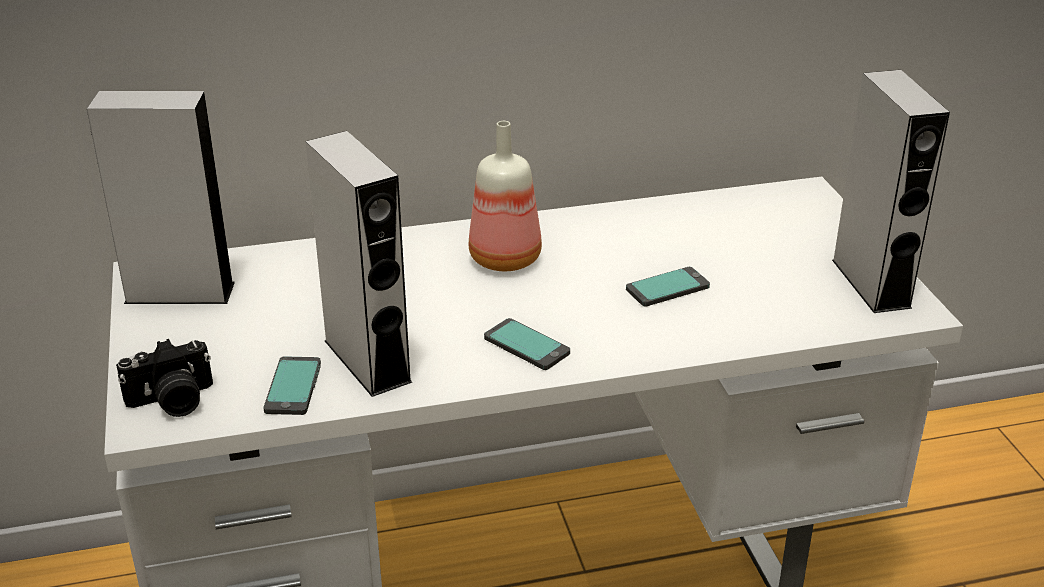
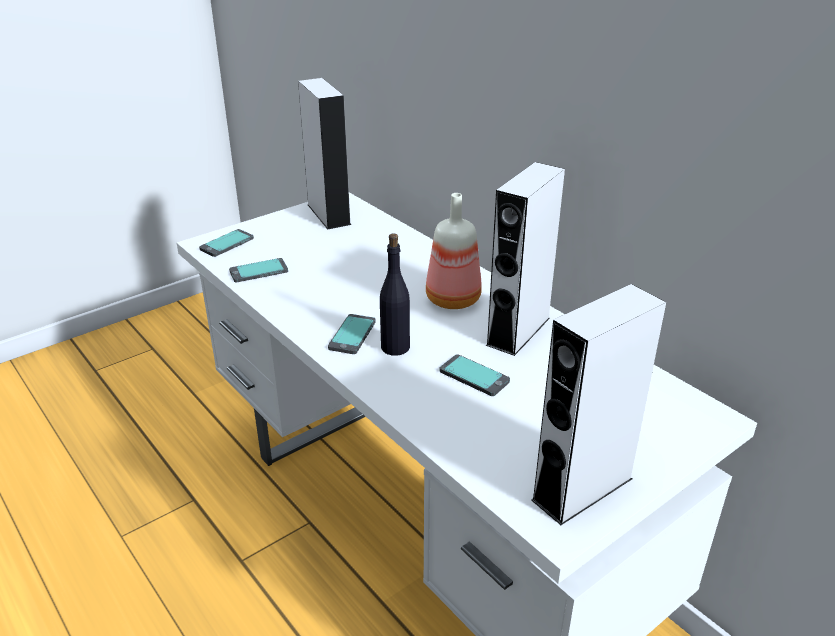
camera: 65 degrees right, 0 degrees up
camera [116,339,213,417] -> phone [199,229,254,257]
grey speaker [305,131,412,397] -> grey speaker moved to [485,162,565,356]
none -> black bottle [380,233,410,356]

